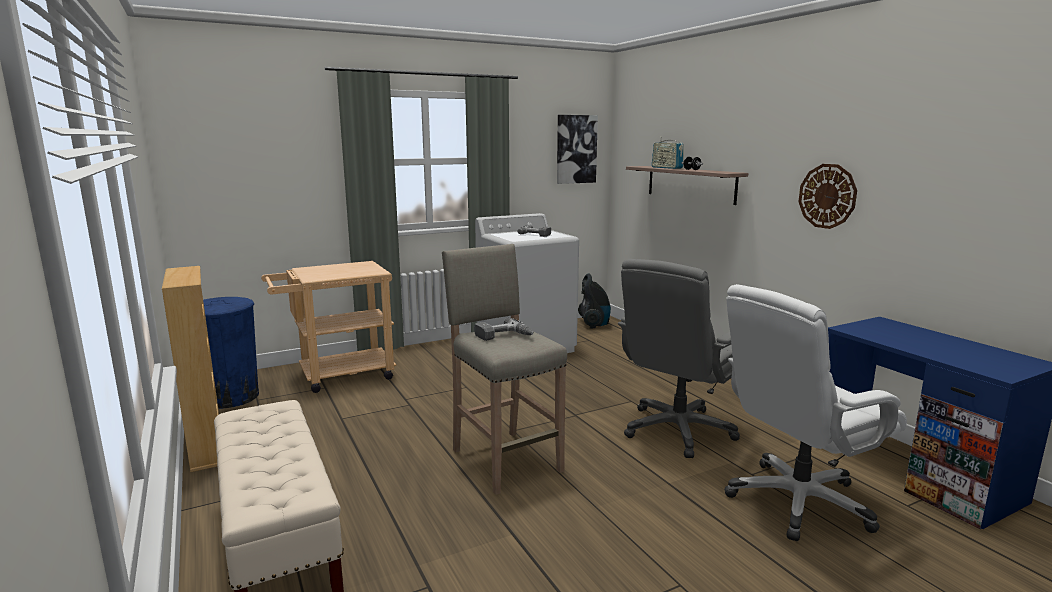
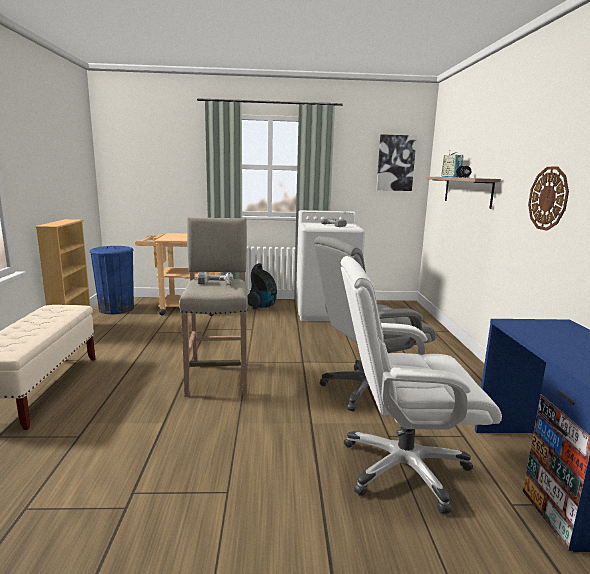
camera: 25 degrees right, 0 degrees up
vacuum cleaner [578,274,611,329] -> vacuum cleaner moved to [247,263,277,309]

